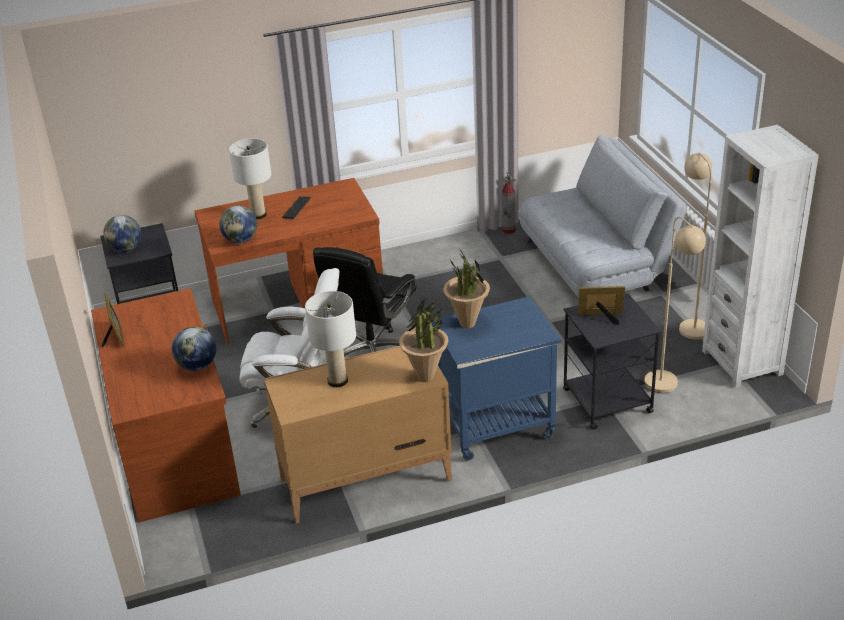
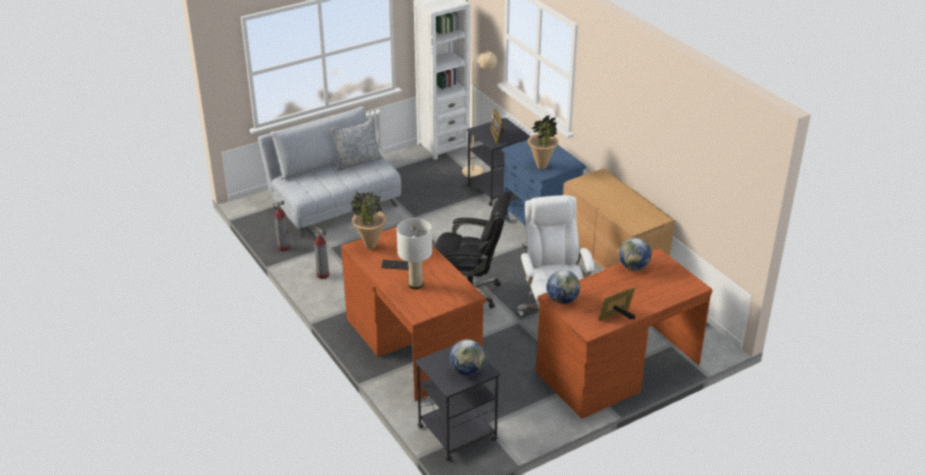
camera: 105 degrees left, 0 degrees up
globe [219,205,257,244] -> globe moved to [546,270,580,304]
white table lamp [305,291,356,387] -> none
potted plant [399,299,448,382] -> potted plant moved to [349,191,387,249]
beige floor lamp [679,152,712,340] -> none
none -> fire extinguisher [312,227,329,279]
none -> pillow [330,118,383,170]

